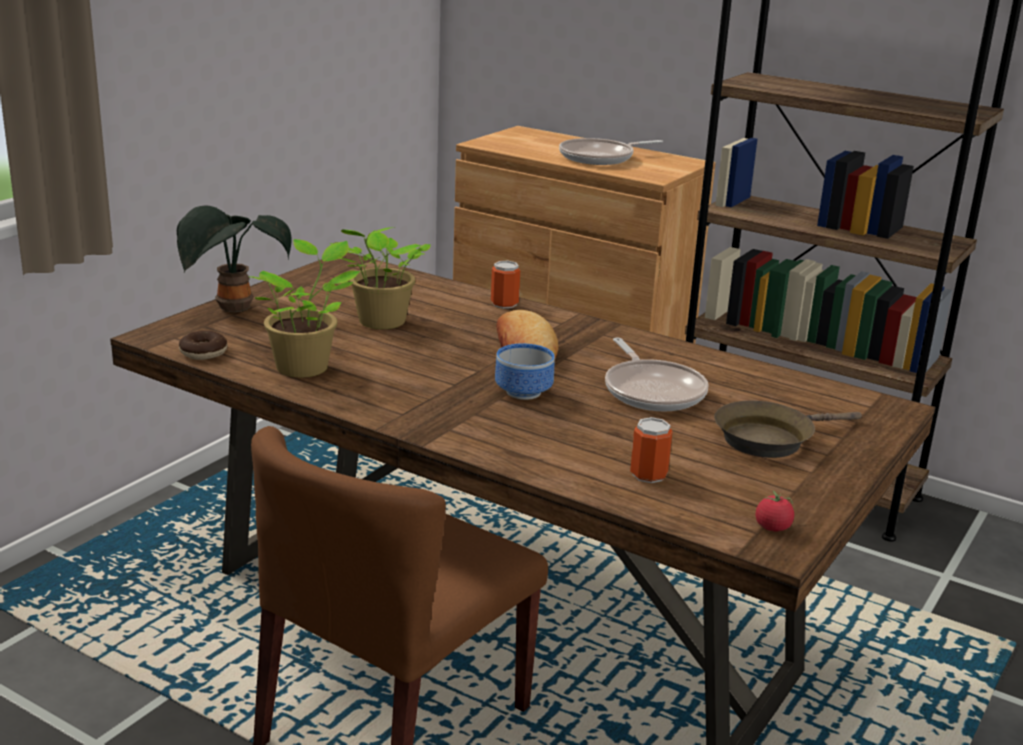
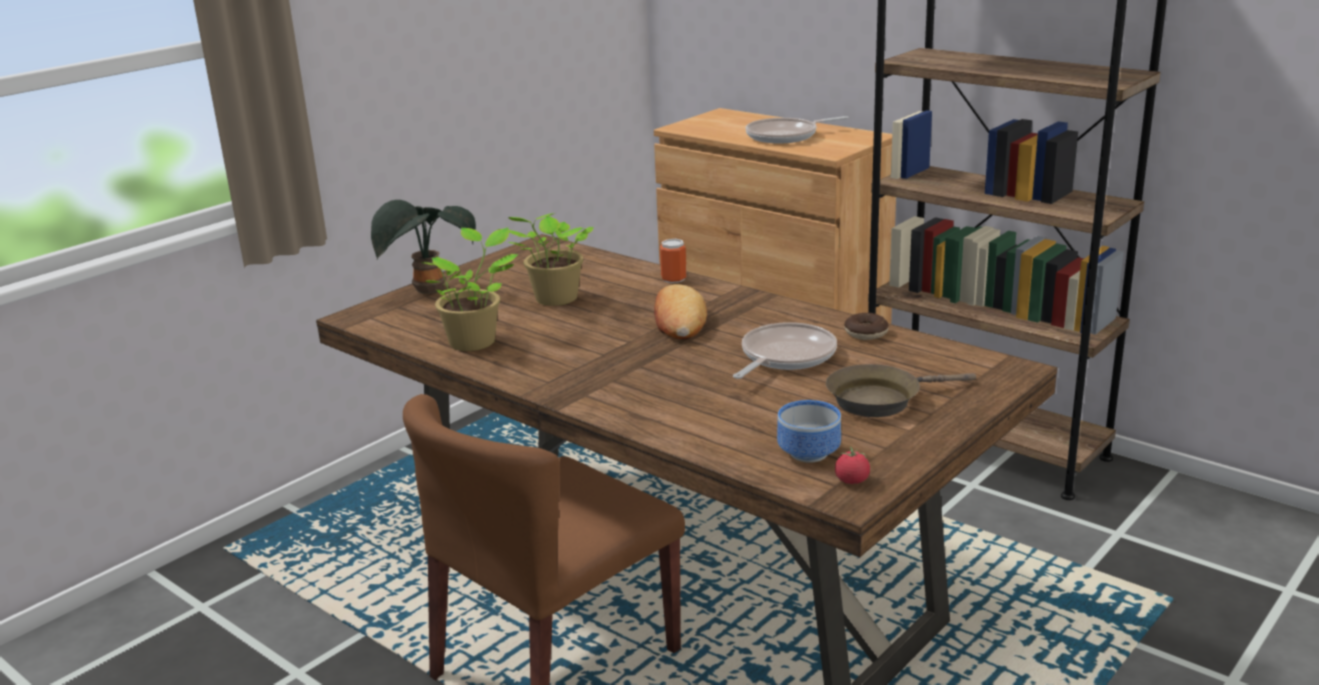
camera: 10 degrees right, 0 degrees up
donut [179,331,227,360] -> donut moved to [844,313,889,340]
bowl [495,343,555,400] -> bowl moved to [777,400,841,463]
frying pan [605,338,709,411] -> frying pan turned 135 degrees counterclockwise [733,322,837,379]
can [630,417,673,483] -> none

